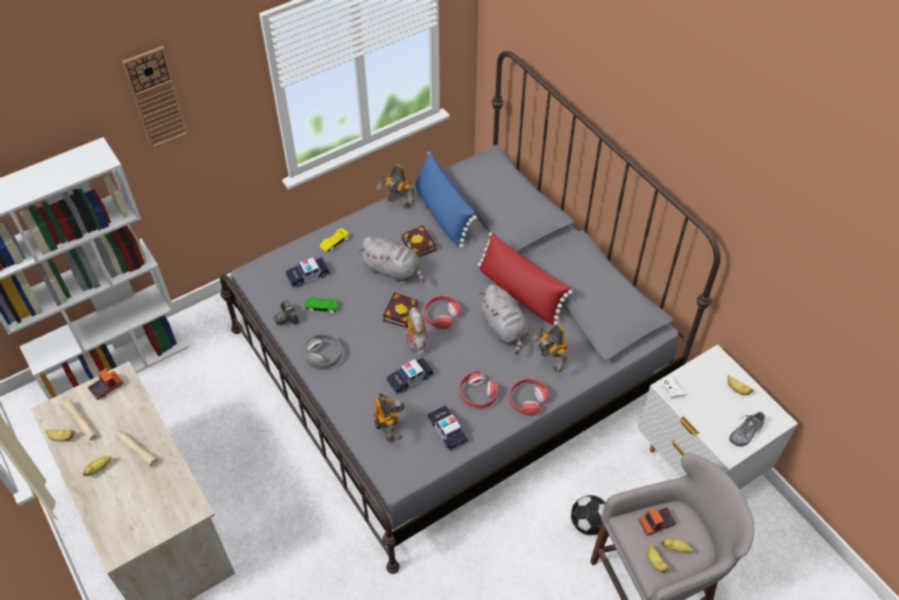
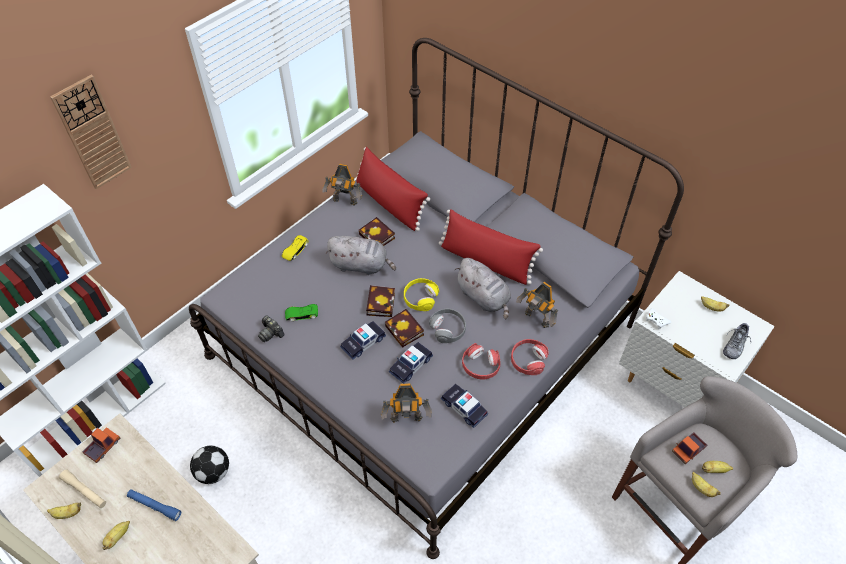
camera: 15 degrees left, 0 degrees up
beige flashlight [115,430,158,467] -> blue flashlight [127,489,181,521]
toy car [286,257,330,288] -> toy car moved to [340,321,386,360]
grey headphones [306,334,342,369] -> grey headphones moved to [429,308,466,343]
toy robot [374,393,405,443] -> toy robot turned 120 degrees clockwise [381,383,432,423]
plush toy [404,307,429,356] -> book [385,309,424,348]
blue pillow [415,152,477,248] -> red pillow [356,147,430,231]
red headphones [424,295,461,330] -> yellow headphones [404,278,439,311]
football [571,495,605,535] -> football moved to [190,445,229,484]

